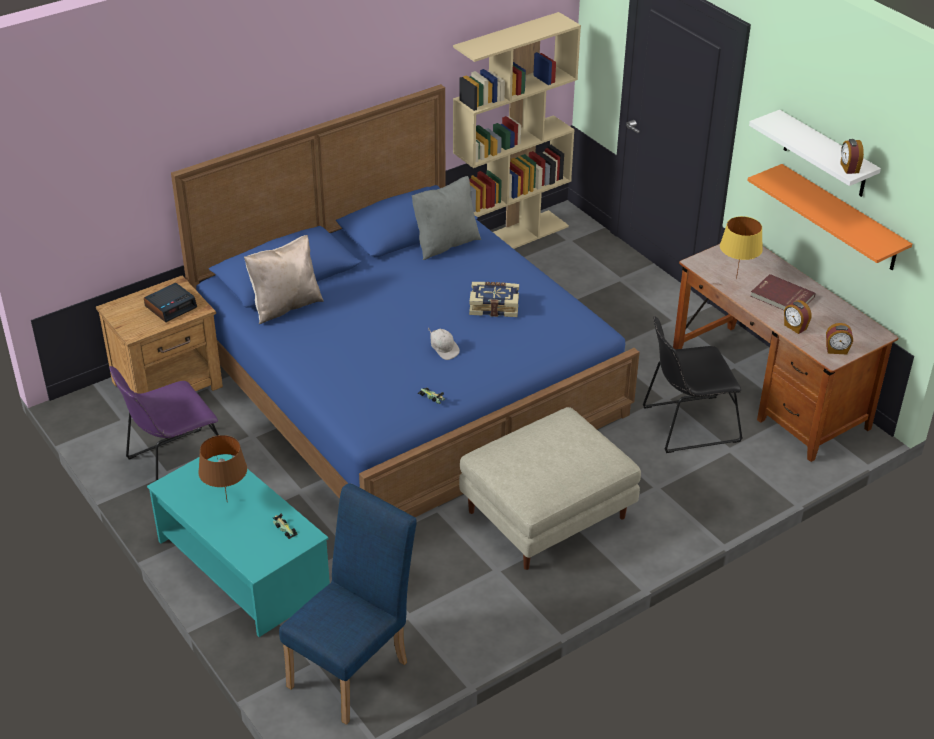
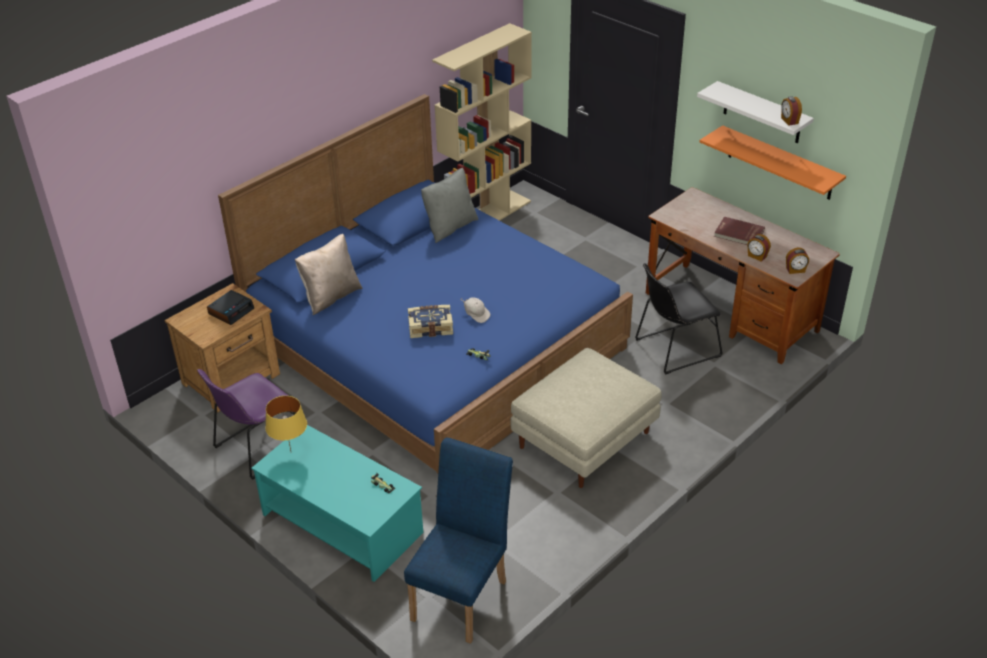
camera: 10 degrees left, 0 degrees up
brown table lamp [198,435,247,499] -> none
book [469,282,519,317] -> book moved to [408,305,453,338]
yellow table lamp [720,216,763,279] -> yellow table lamp moved to [265,396,307,451]

